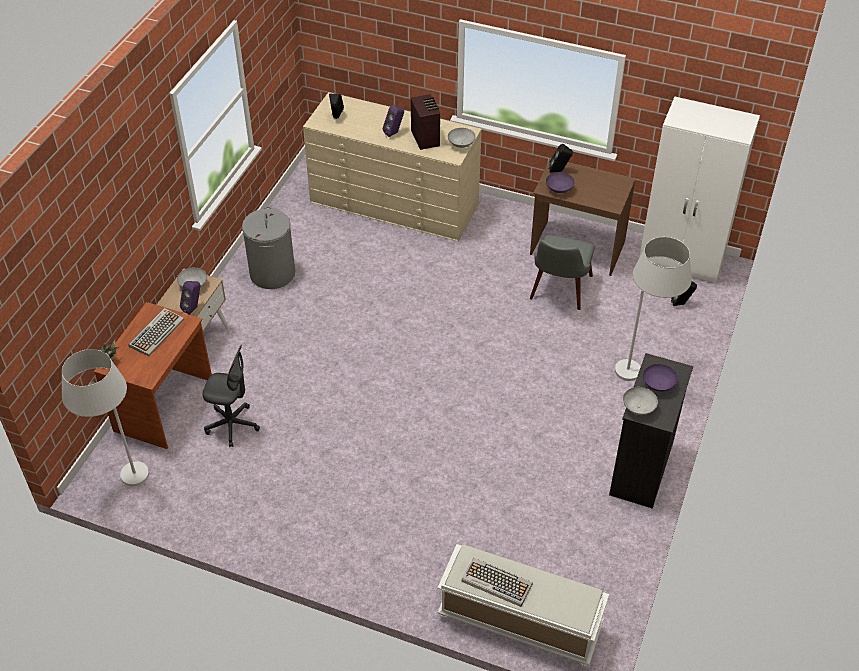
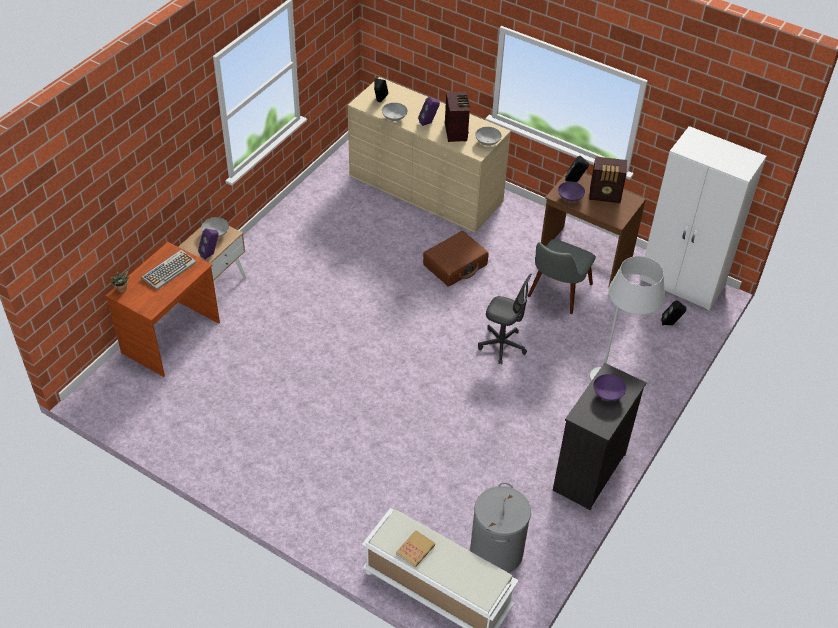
camera: 10 degrees right, 0 degrees up
white floor lamp [62,349,149,486] -> none
grey office chair [202,345,260,447] -> grey office chair moved to [478,274,532,364]
grey laundry basket [242,207,295,289] -> grey laundry basket moved to [470,482,531,573]
keyboard [462,558,533,607] -> book [396,530,435,567]
grey bowl [623,387,658,415] -> grey bowl moved to [382,103,408,121]
none -> brown suitcase [423,231,488,287]
none -> radio [589,157,627,203]

